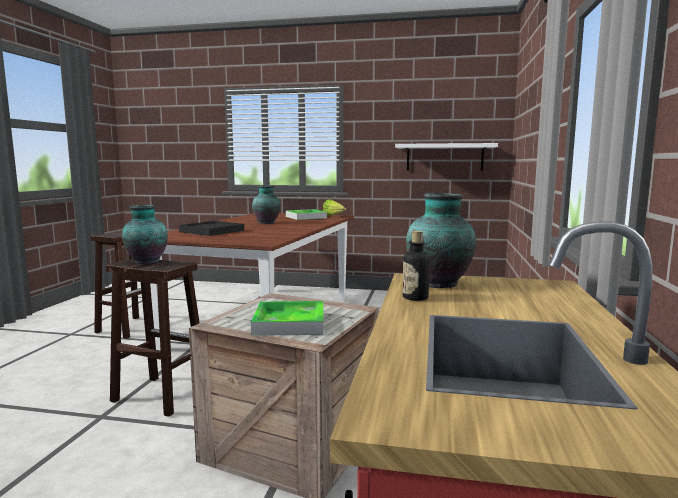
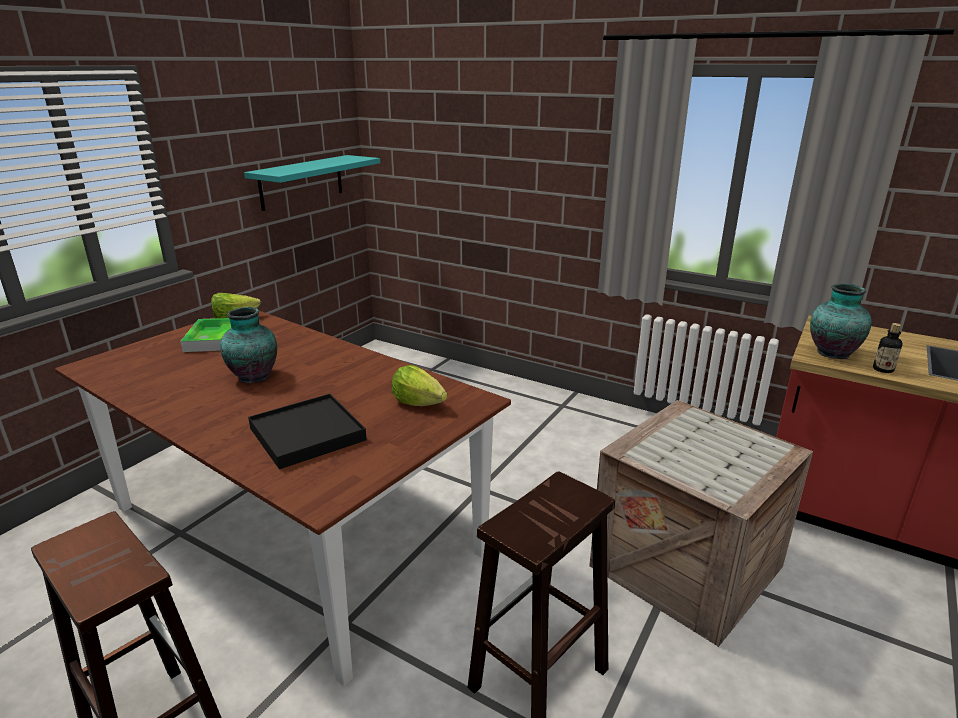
camera: 70 degrees left, 15 degrees up
vase [122,205,168,264] -> none
tray [251,301,323,336] -> none
white shelf [395,143,498,171] -> turquoise shelf [244,155,380,211]
none -> lettuce [392,365,447,406]

